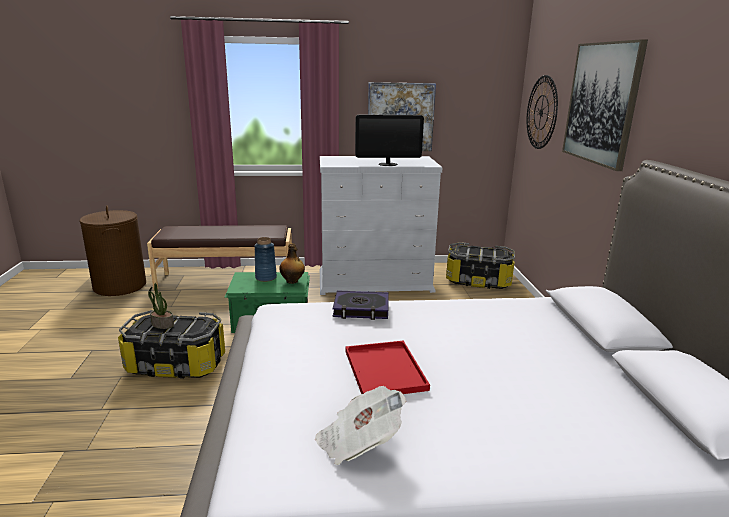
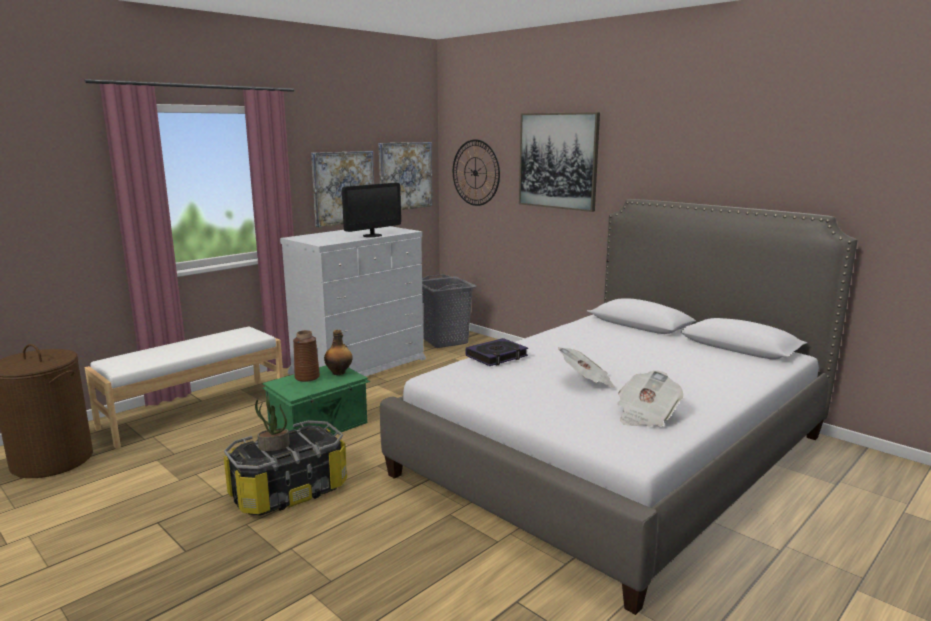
camera: 40 degrees left, 5 degrees down
brown bench [147,225,292,291] -> white bench [85,326,283,449]
blue vase [254,237,277,282] -> brown vase [293,330,320,382]
red tray [345,340,430,394] -> newspaper [558,347,615,387]
storage box [446,242,515,289] -> grey laundry basket [422,274,476,348]
none -> picture [378,142,432,210]

